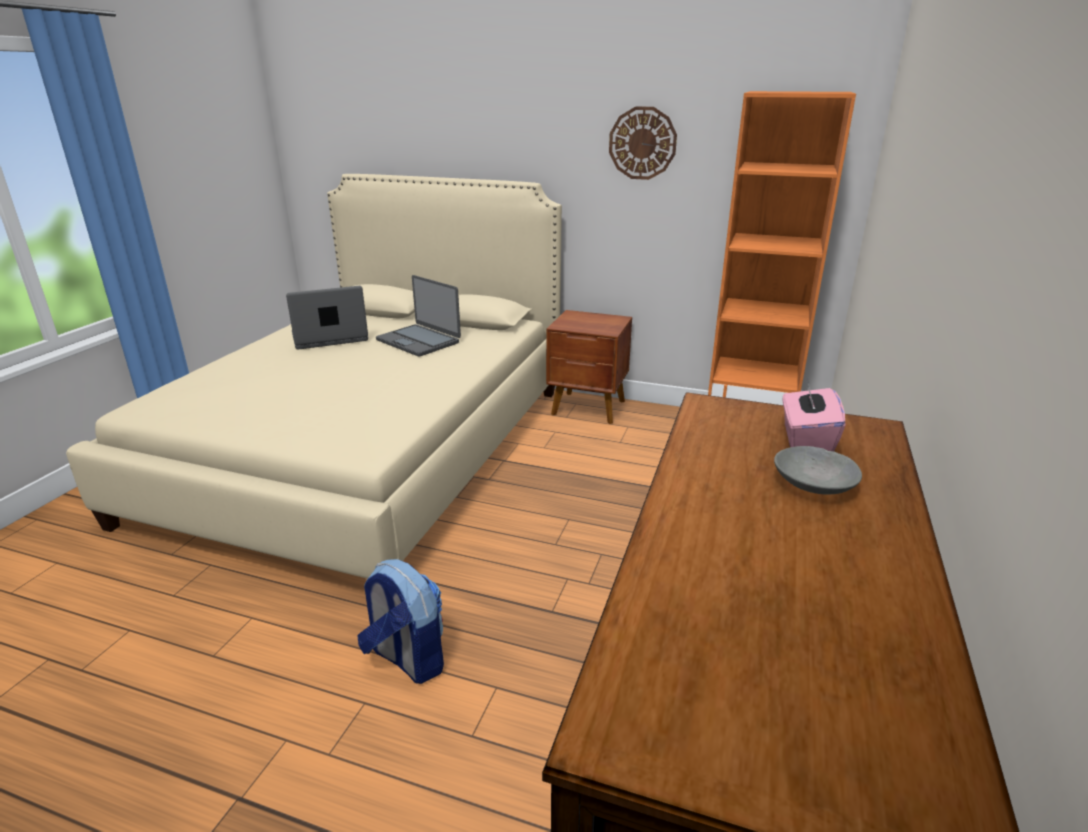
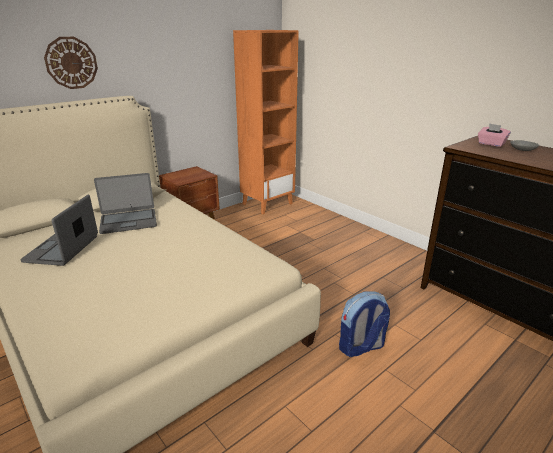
camera: 60 degrees left, 0 degrees up
wall clock [609,107,677,180] -> wall clock moved to [44,37,98,89]

